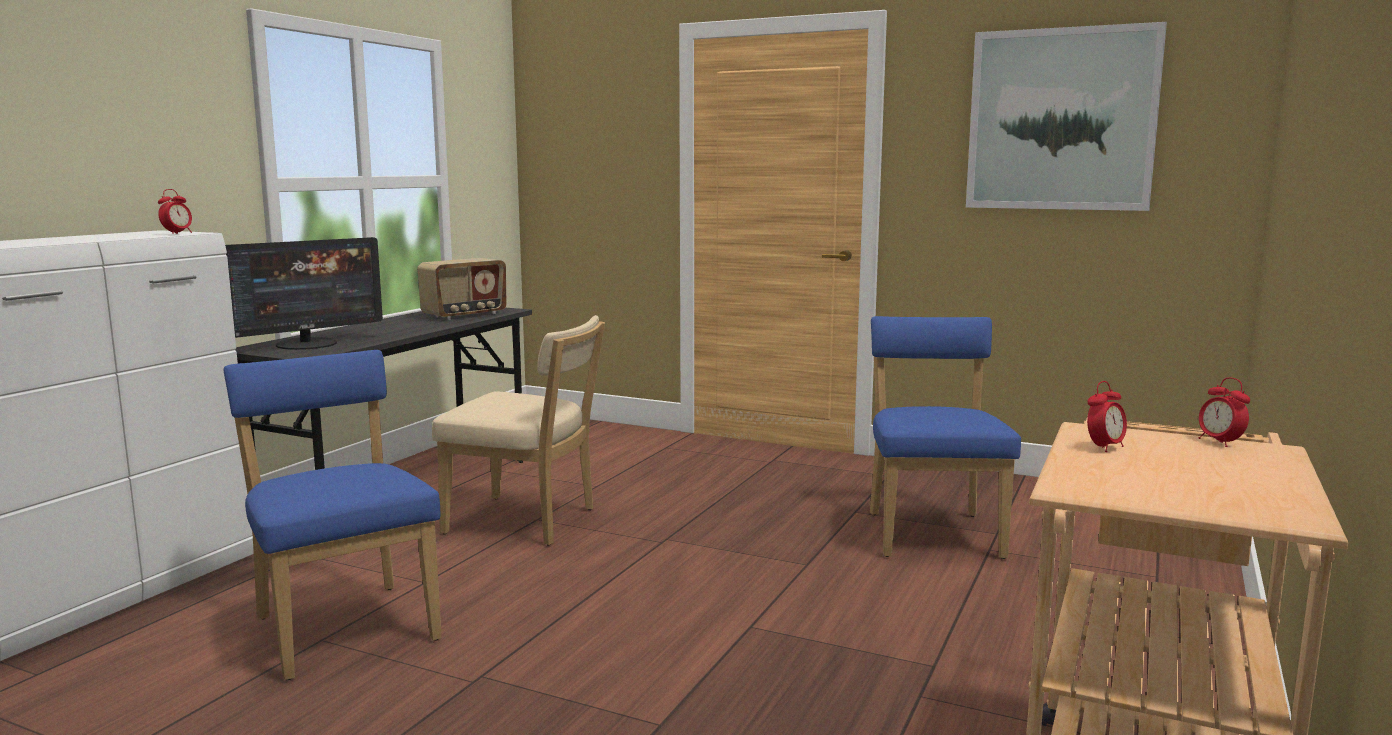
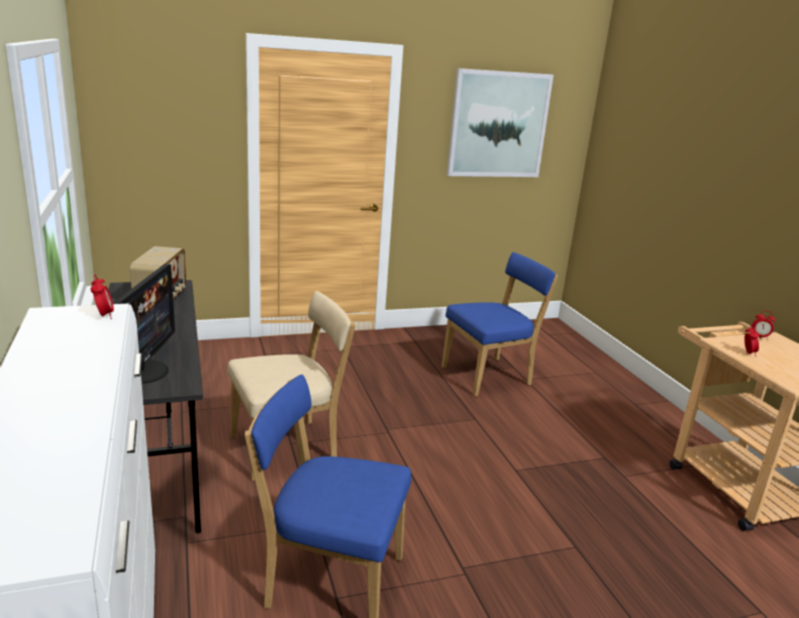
camera: 45 degrees left, 10 degrees up
blue chair [870,316,1021,559] -> blue chair turned 105 degrees clockwise [442,252,558,396]

